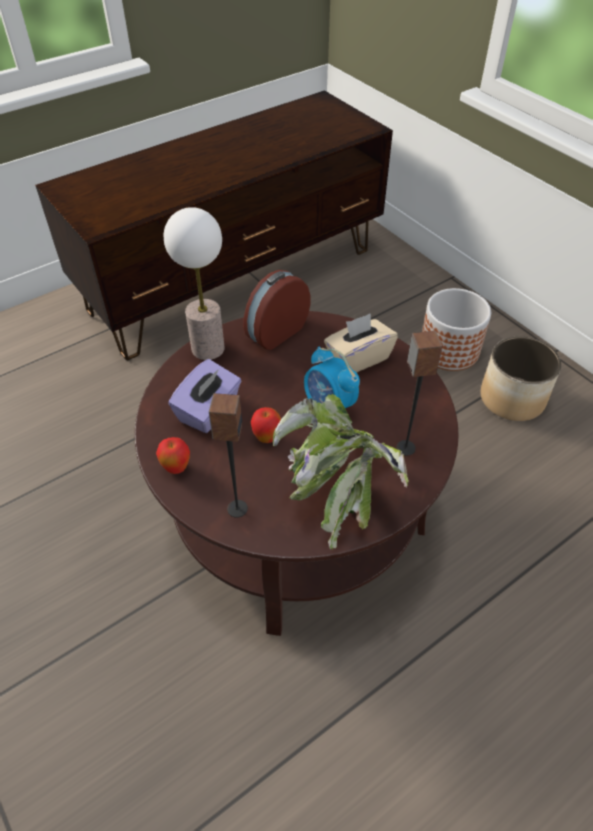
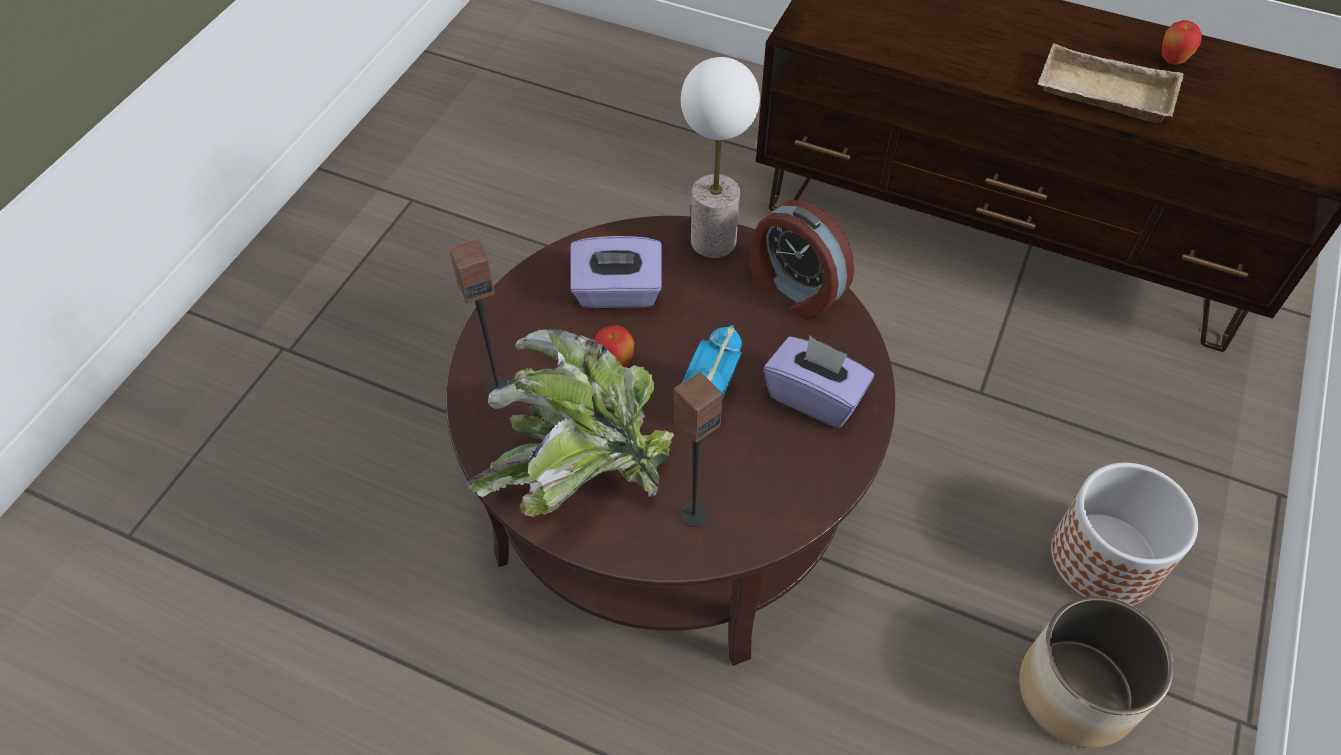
camera: 60 degrees right, 5 degrees up
apple [156,437,190,474] -> apple moved to [1162,20,1202,65]
alarm clock [243,270,310,350] -> alarm clock turned 150 degrees counterclockwise [750,200,854,320]
beige tissue box [324,313,398,373] -> purple tissue box [764,336,874,428]
none -> beige tray [1038,43,1183,123]

